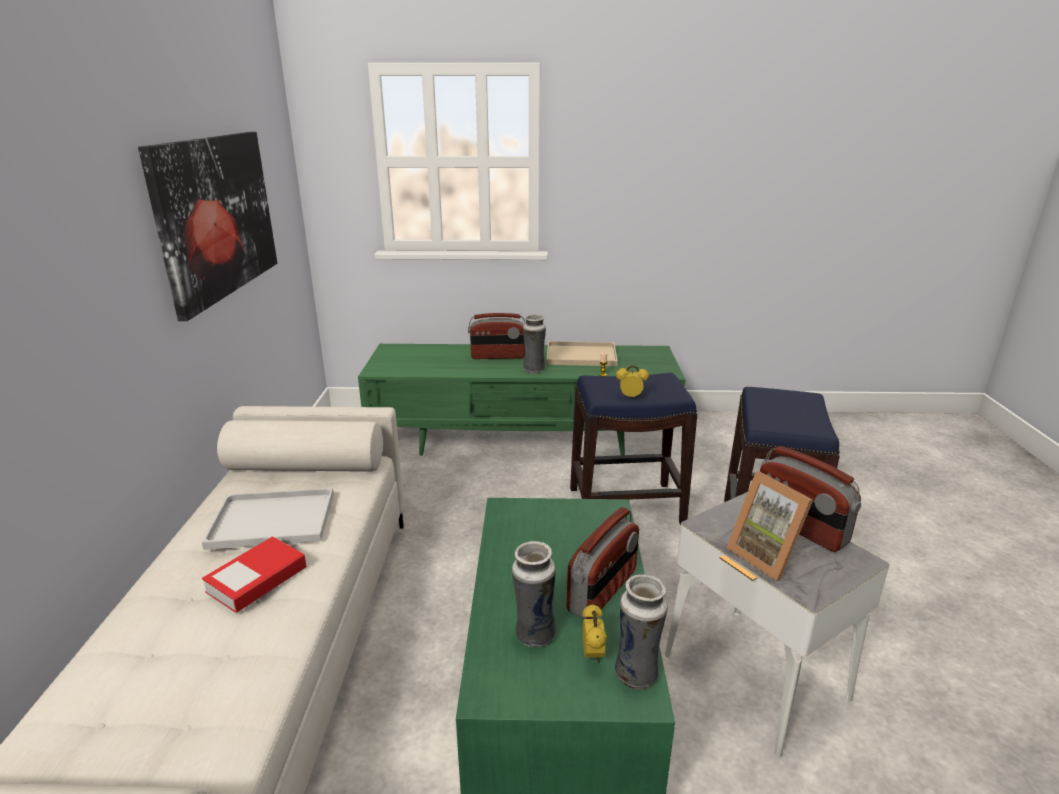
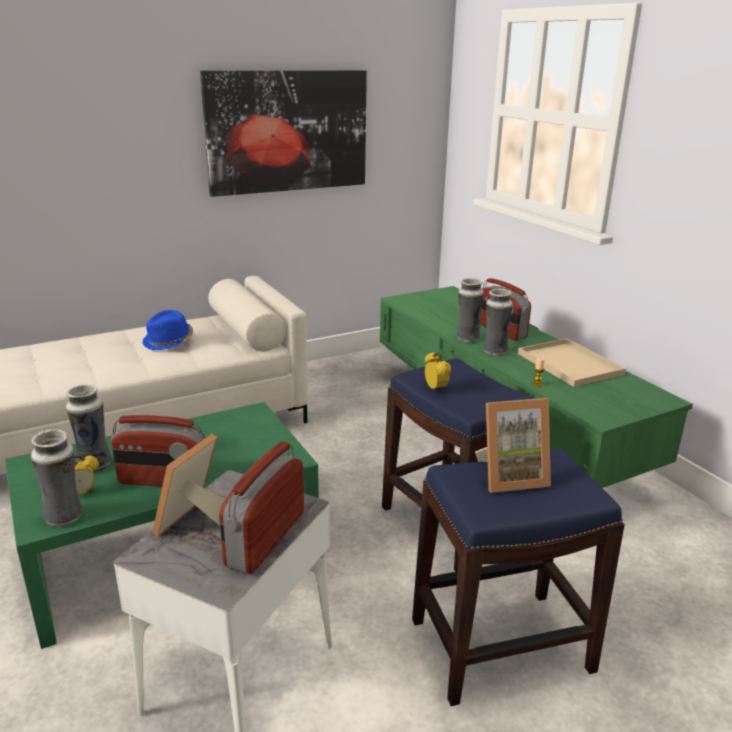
camera: 60 degrees right, 0 degrees up
white tray [202,488,334,550] -> blue hat [142,310,193,351]
book [202,536,307,613] -> none
none -> vase [457,278,484,342]
none -> picture frame [475,398,551,493]

